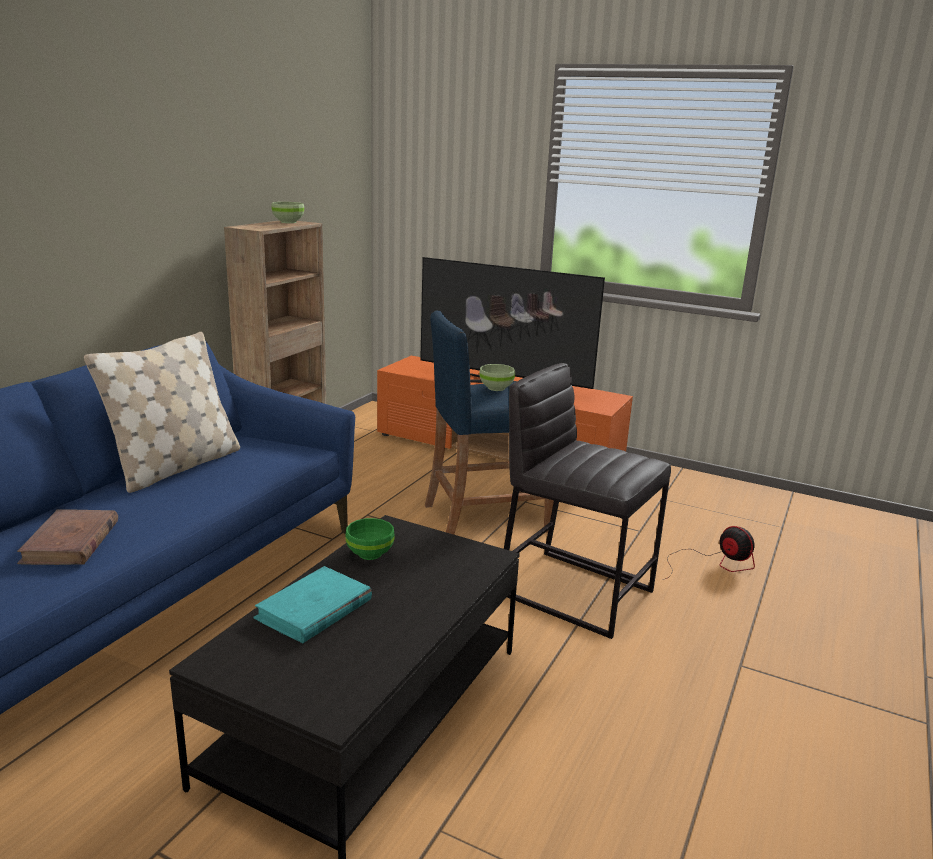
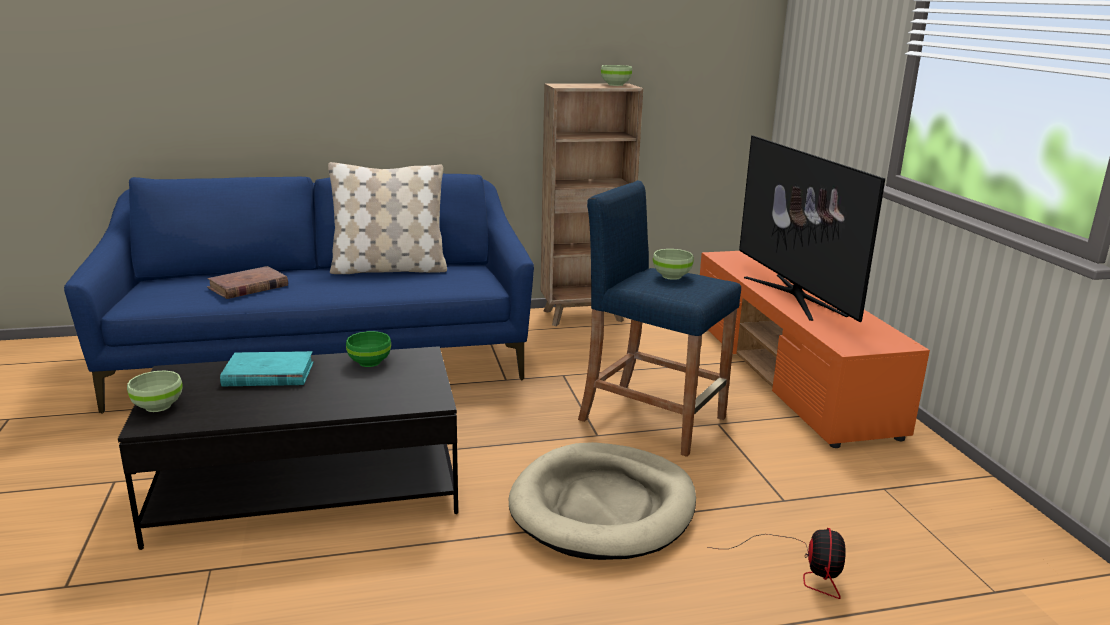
camera: 50 degrees right, 0 degrees up
grey stool [504,363,671,639] -> beige dog bed [509,442,696,560]
none -> green bowl [127,370,183,412]

